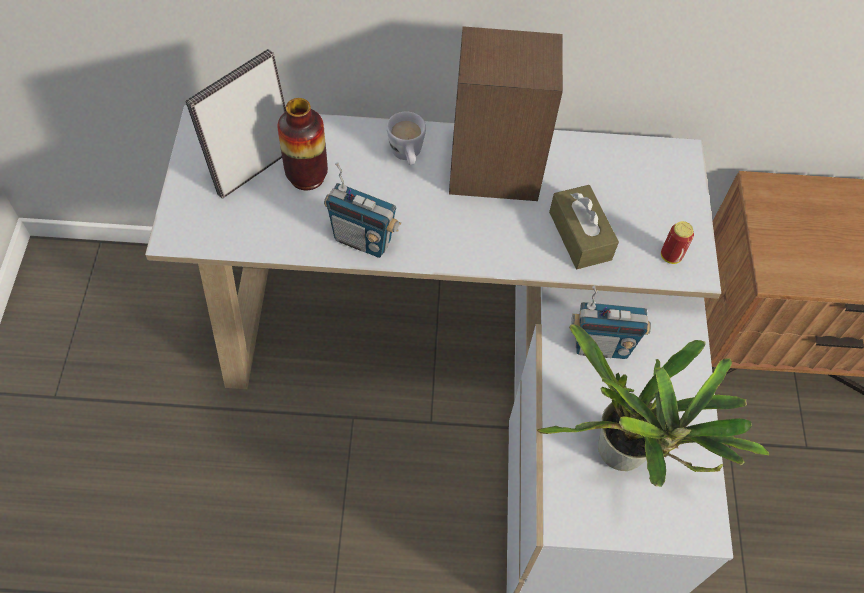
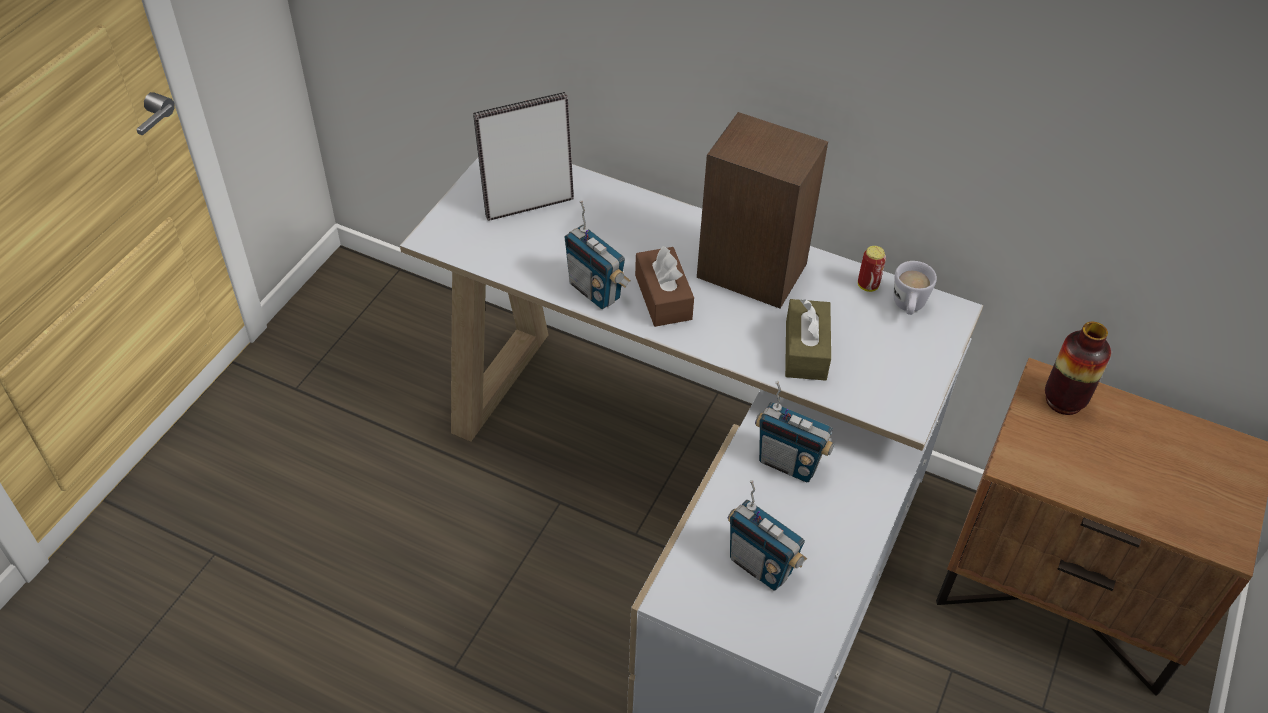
camera: 25 degrees right, 10 degrees down
vase [278,98,328,190] -> vase moved to [1045,322,1111,415]
white mug [387,111,426,165] -> white mug moved to [894,261,937,315]
potted plant [537,324,770,487] -> radio [728,480,807,591]
can [661,221,694,264] -> can moved to [858,246,886,292]
none -> brown tissue box [635,245,694,327]

